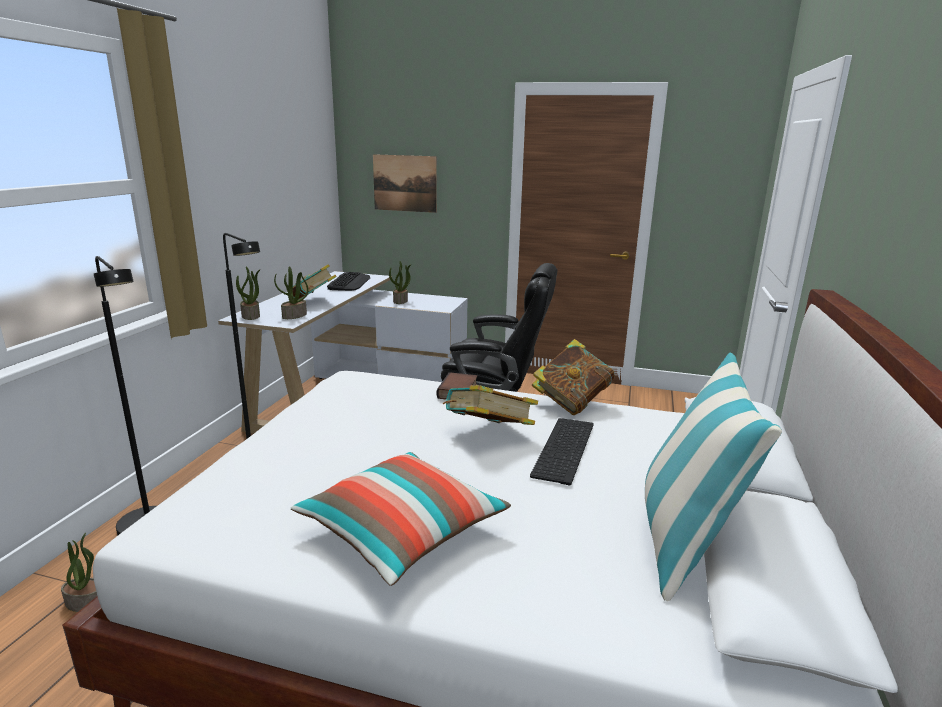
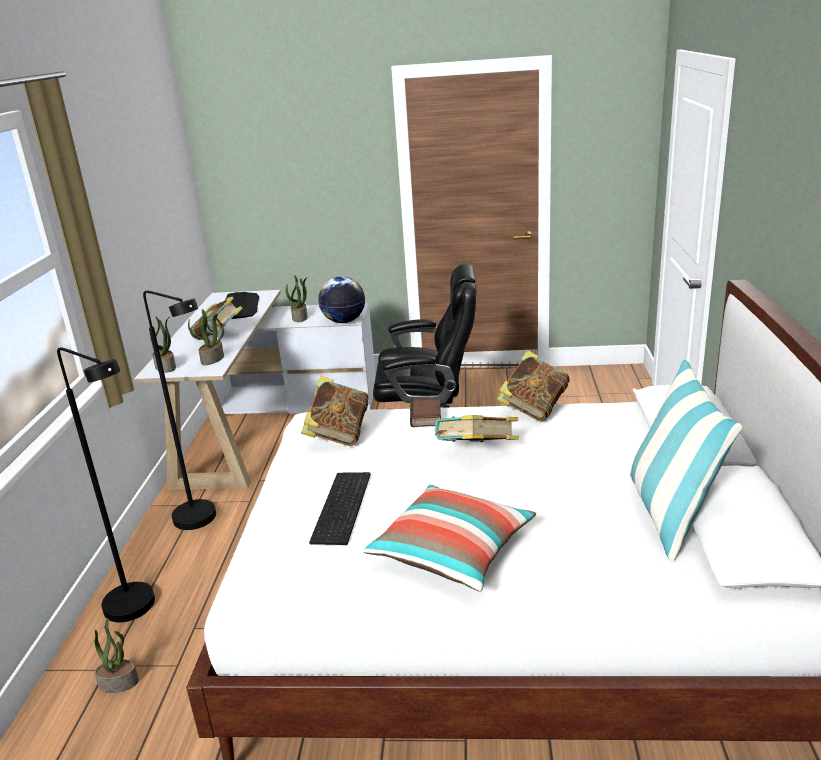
camera: 10 degrees left, 5 degrees up
picture [373,154,437,213] -> none
keyboard [530,418,594,485] -> keyboard moved to [309,472,371,545]
none -> book [301,376,368,446]
none -> globe [319,276,365,323]

